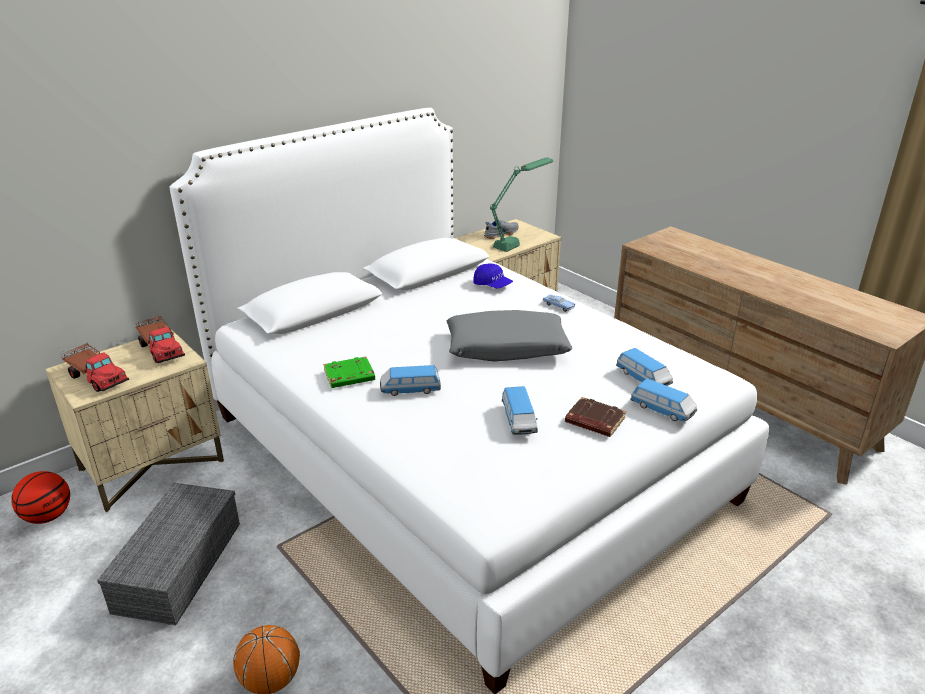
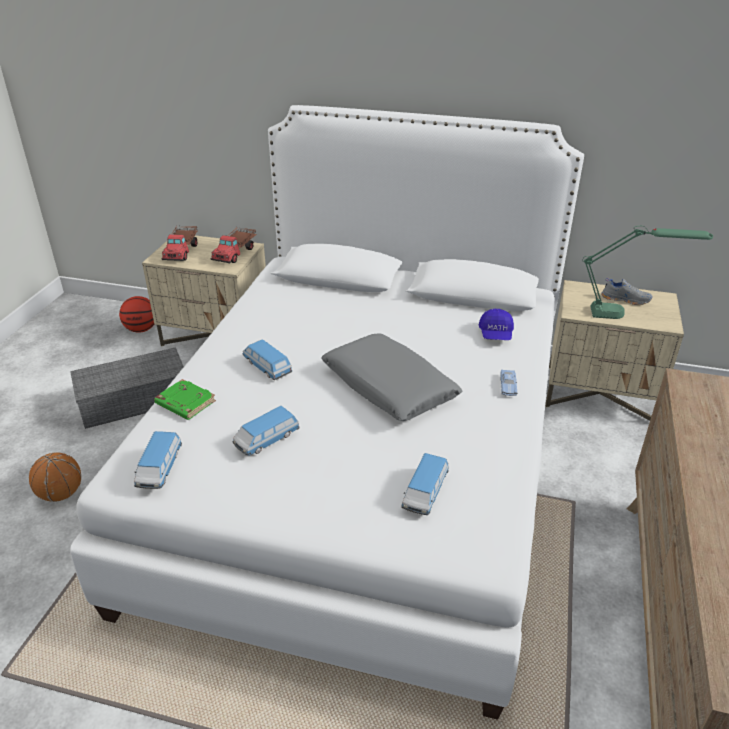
camera: 55 degrees right, 5 degrees up
green book [323,357,375,388] -> green book moved to [154,379,216,420]
brown book [565,397,626,437] -> none
toy car [630,378,697,421] -> toy car moved to [134,431,182,489]

